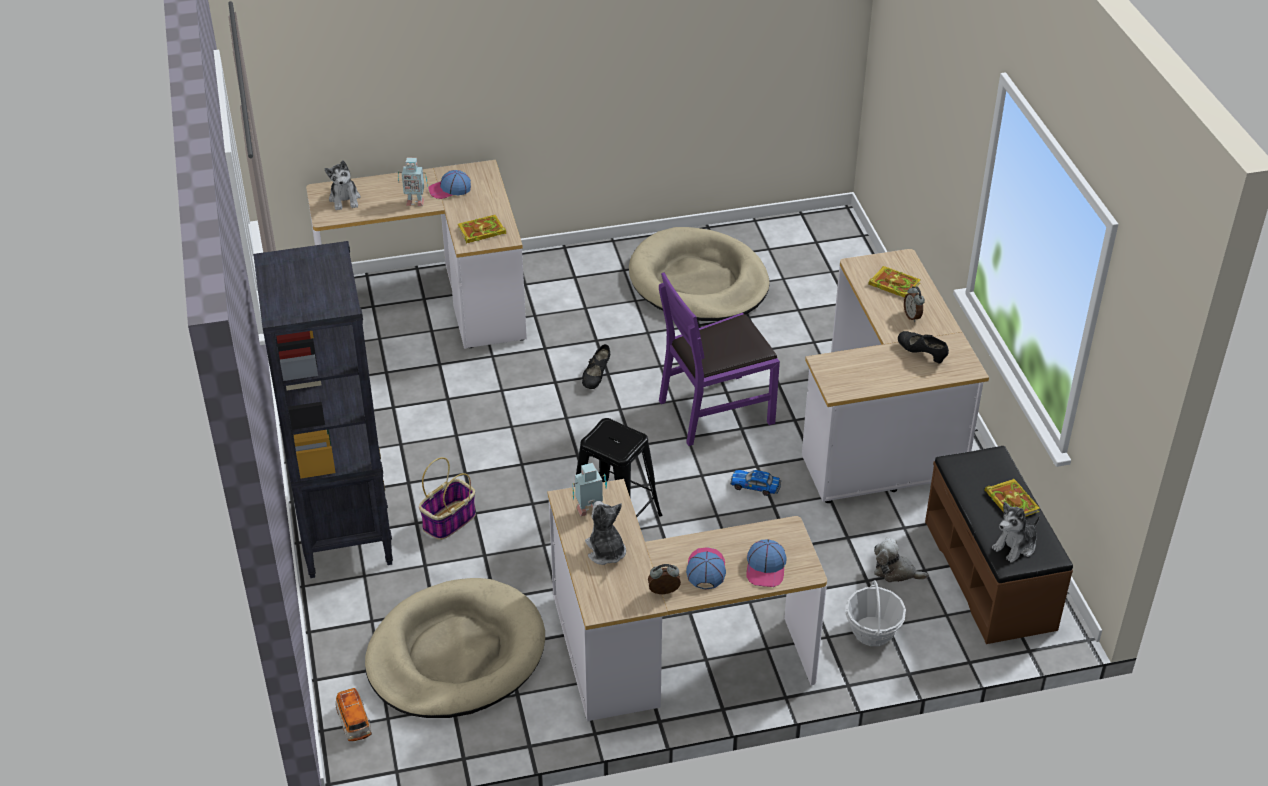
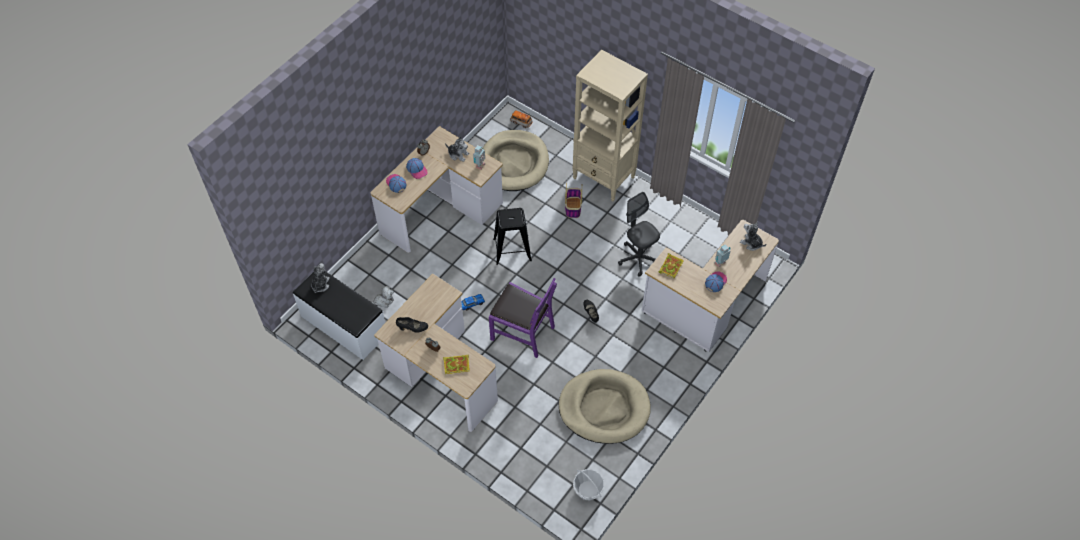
camera: 140 degrees right, 15 degrees up
black bookcase [253,241,393,578] -> beige bookcase [572,50,648,201]
purple chair [659,272,780,446] -> purple chair turned 90 degrees clockwise [489,278,557,358]
basket [845,580,906,646] -> basket moved to [573,469,605,500]
brown bench [925,446,1073,644] -> white bench [293,272,385,360]
book [984,479,1040,517] -> none
none -> grey office chair [618,192,660,277]

